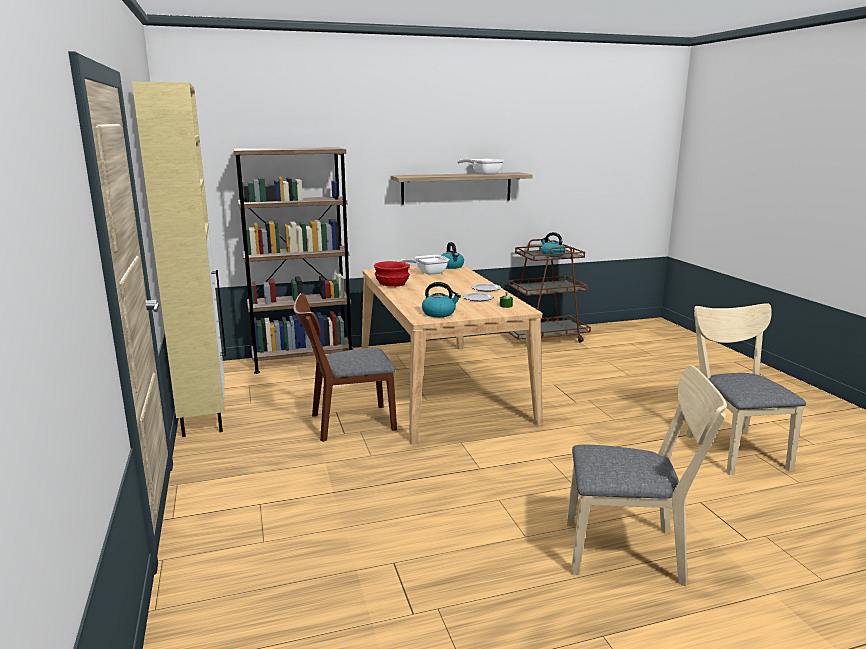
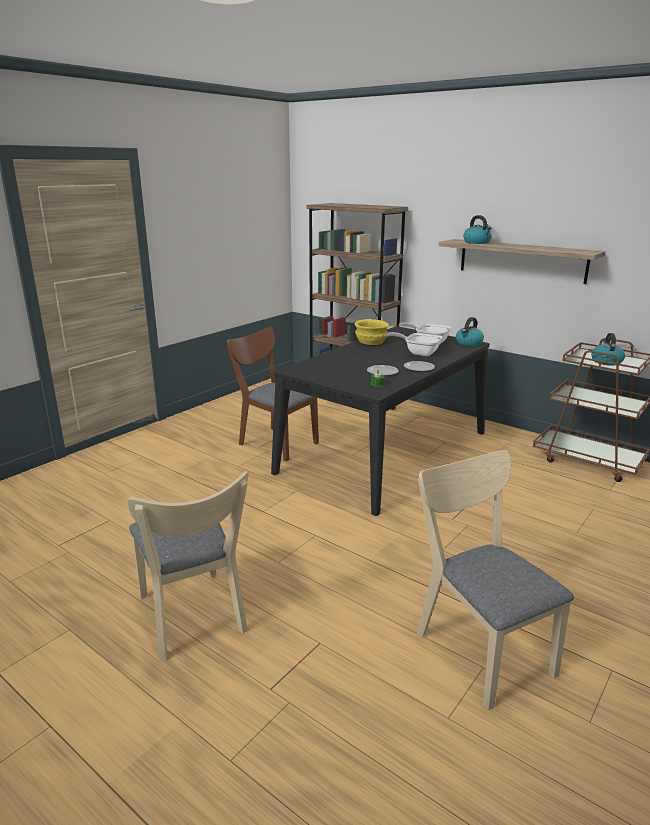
camera: 55 degrees right, 5 degrees up
beige cabinet [132,82,226,437] -> none
beige dining table [361,265,543,444] -> black dining table [271,326,489,516]
red bowl [374,261,410,287] -> yellow bowl [355,319,389,345]
kettle [422,282,461,317] -> kettle moved to [463,215,492,244]
frying pan [457,159,504,175] -> frying pan moved to [386,332,443,356]
beige chair [686,303,806,475] -> beige chair turned 75 degrees counterclockwise [417,450,574,711]

